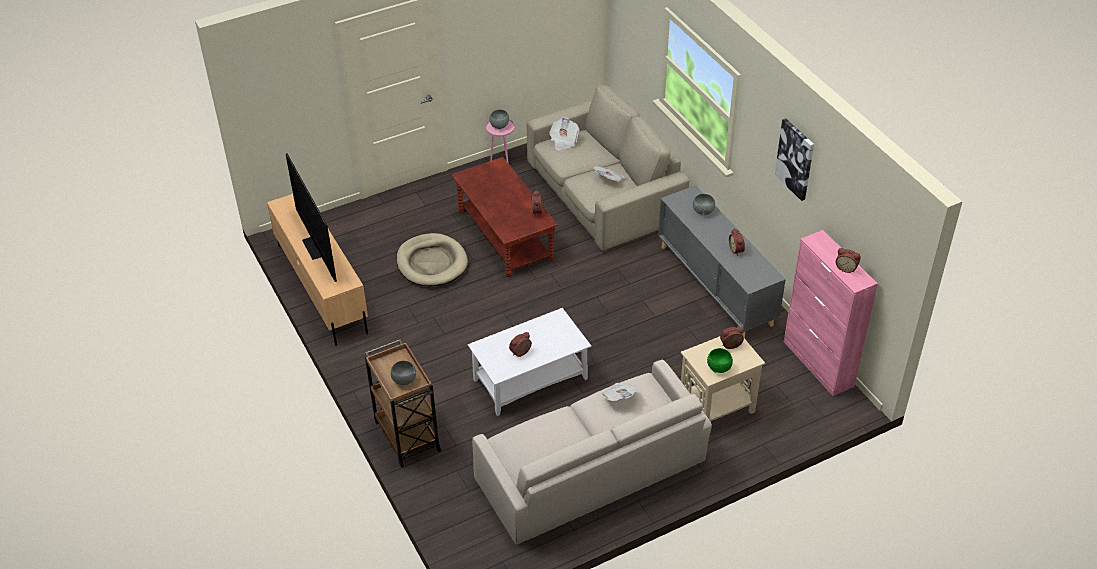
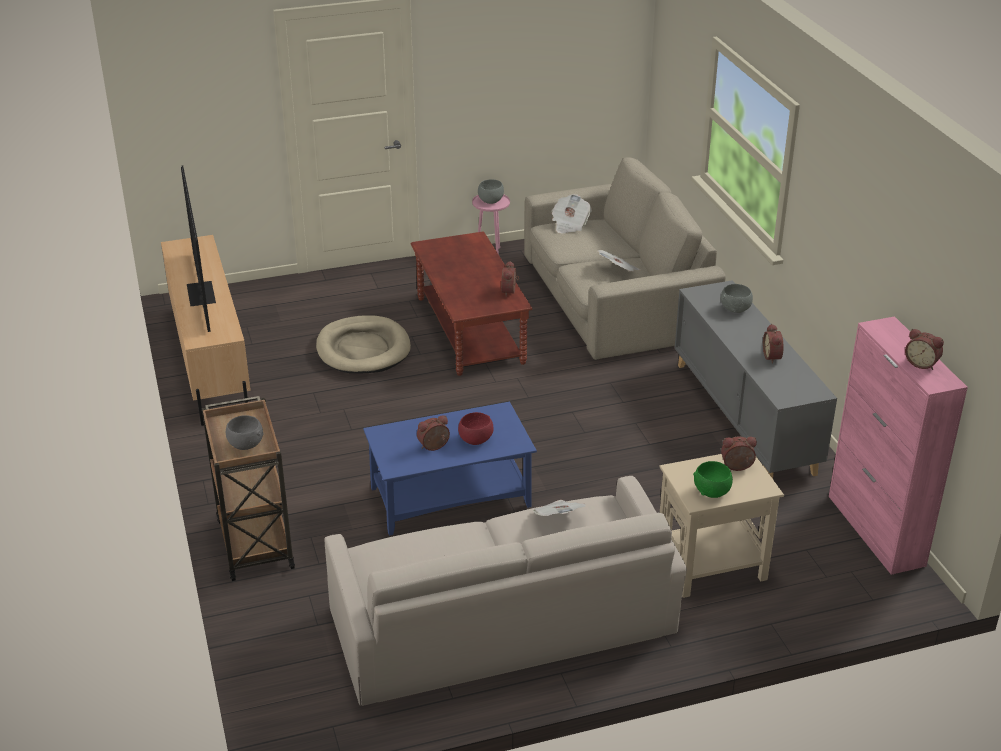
camera: 10 degrees right, 10 degrees down
white coffee table [468,308,591,416] -> blue coffee table [363,402,537,536]
picture [775,118,814,201] -> none
none -> red bowl [458,412,494,445]

